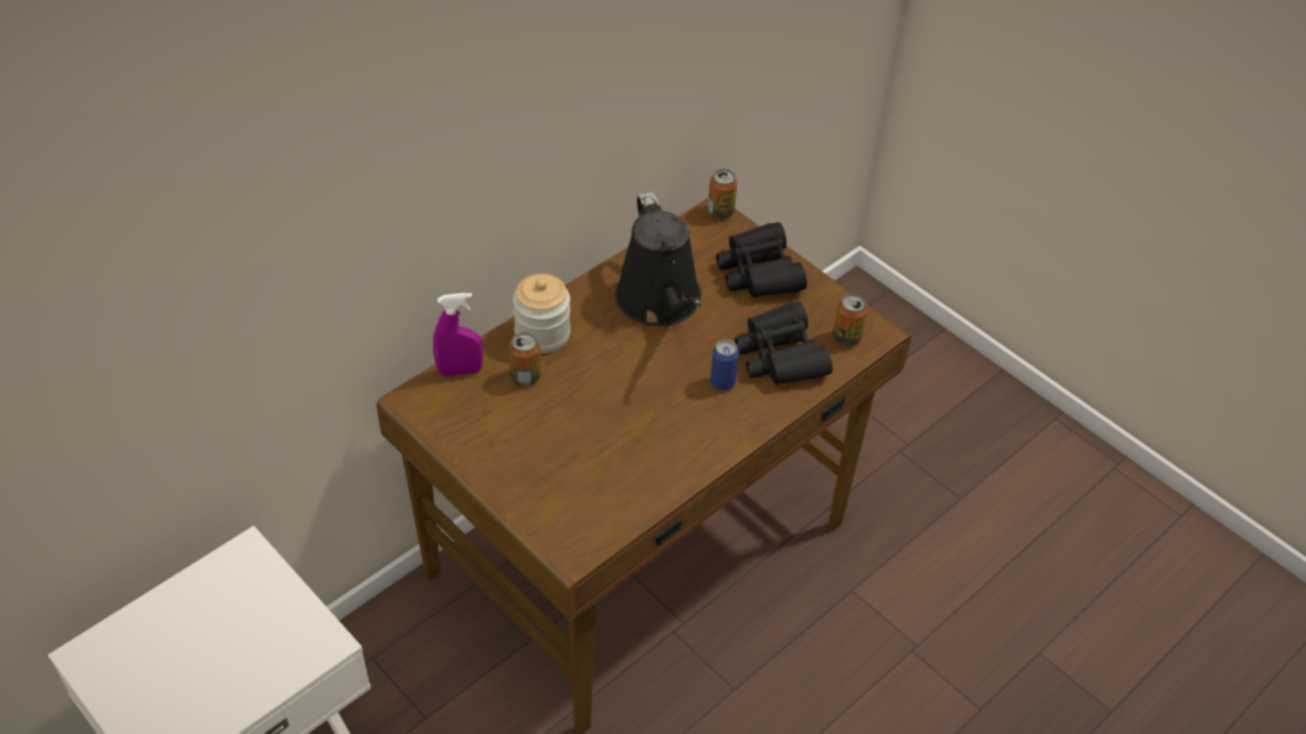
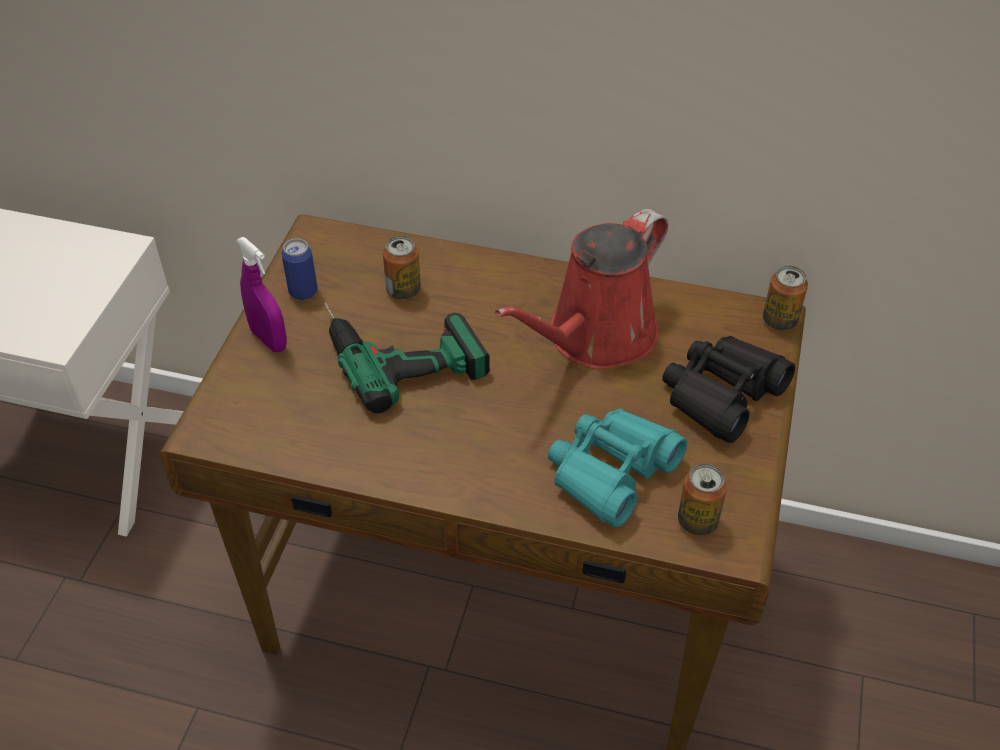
camera: 60 degrees right, 0 degrees up
purple spray bottle [433,293,483,377] -> purple spray bottle moved to [236,237,287,352]
jar [513,274,571,353] -> none
black watering can [615,192,701,326] -> red watering can [495,209,668,369]
can [710,339,739,391] -> can moved to [281,238,318,300]
black binoculars [735,302,833,385] -> turquoise binoculars [548,409,687,527]
none -> power drill [324,302,490,414]

